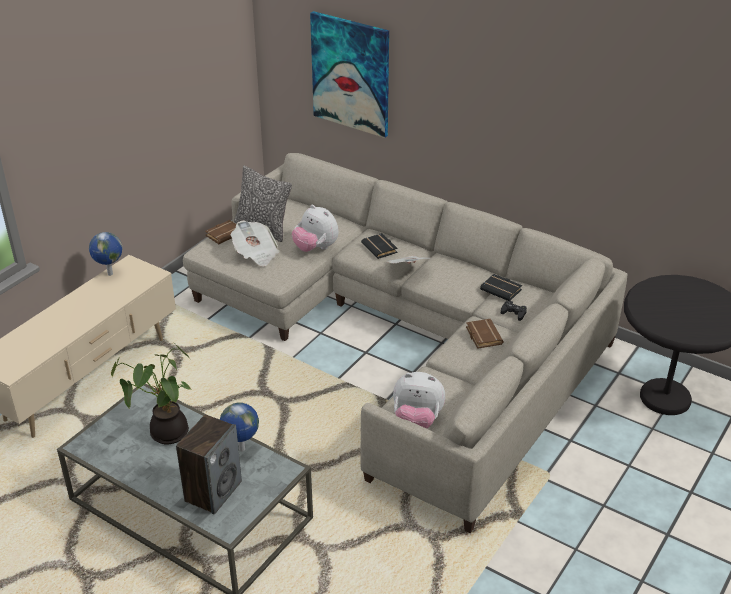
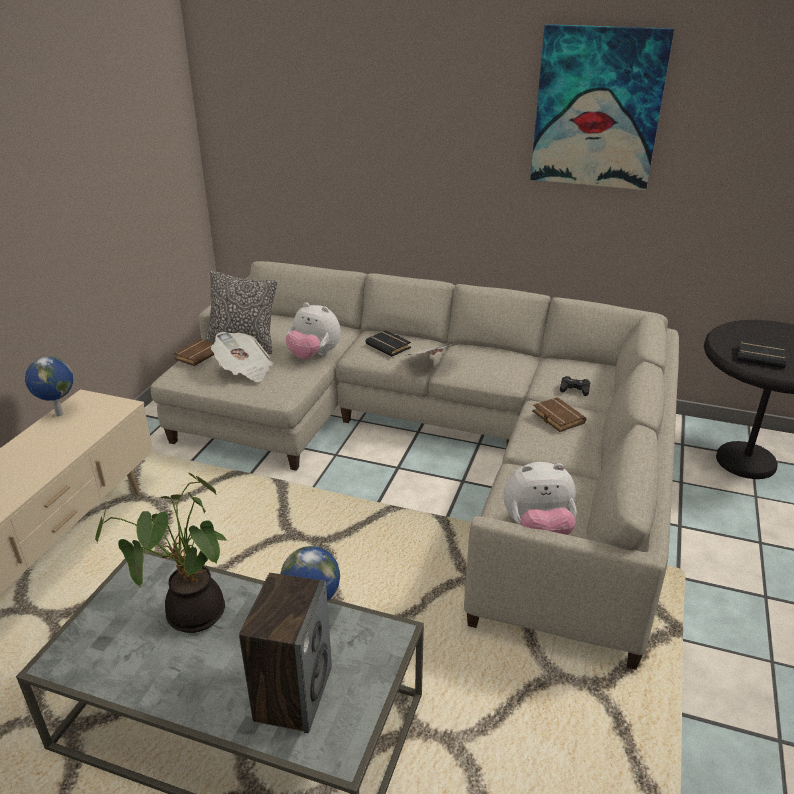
camera: 15 degrees left, 5 degrees down
picture [310,11,389,138] -> picture moved to [530,24,674,190]
black book [480,274,522,301] -> black book moved to [737,340,787,368]

